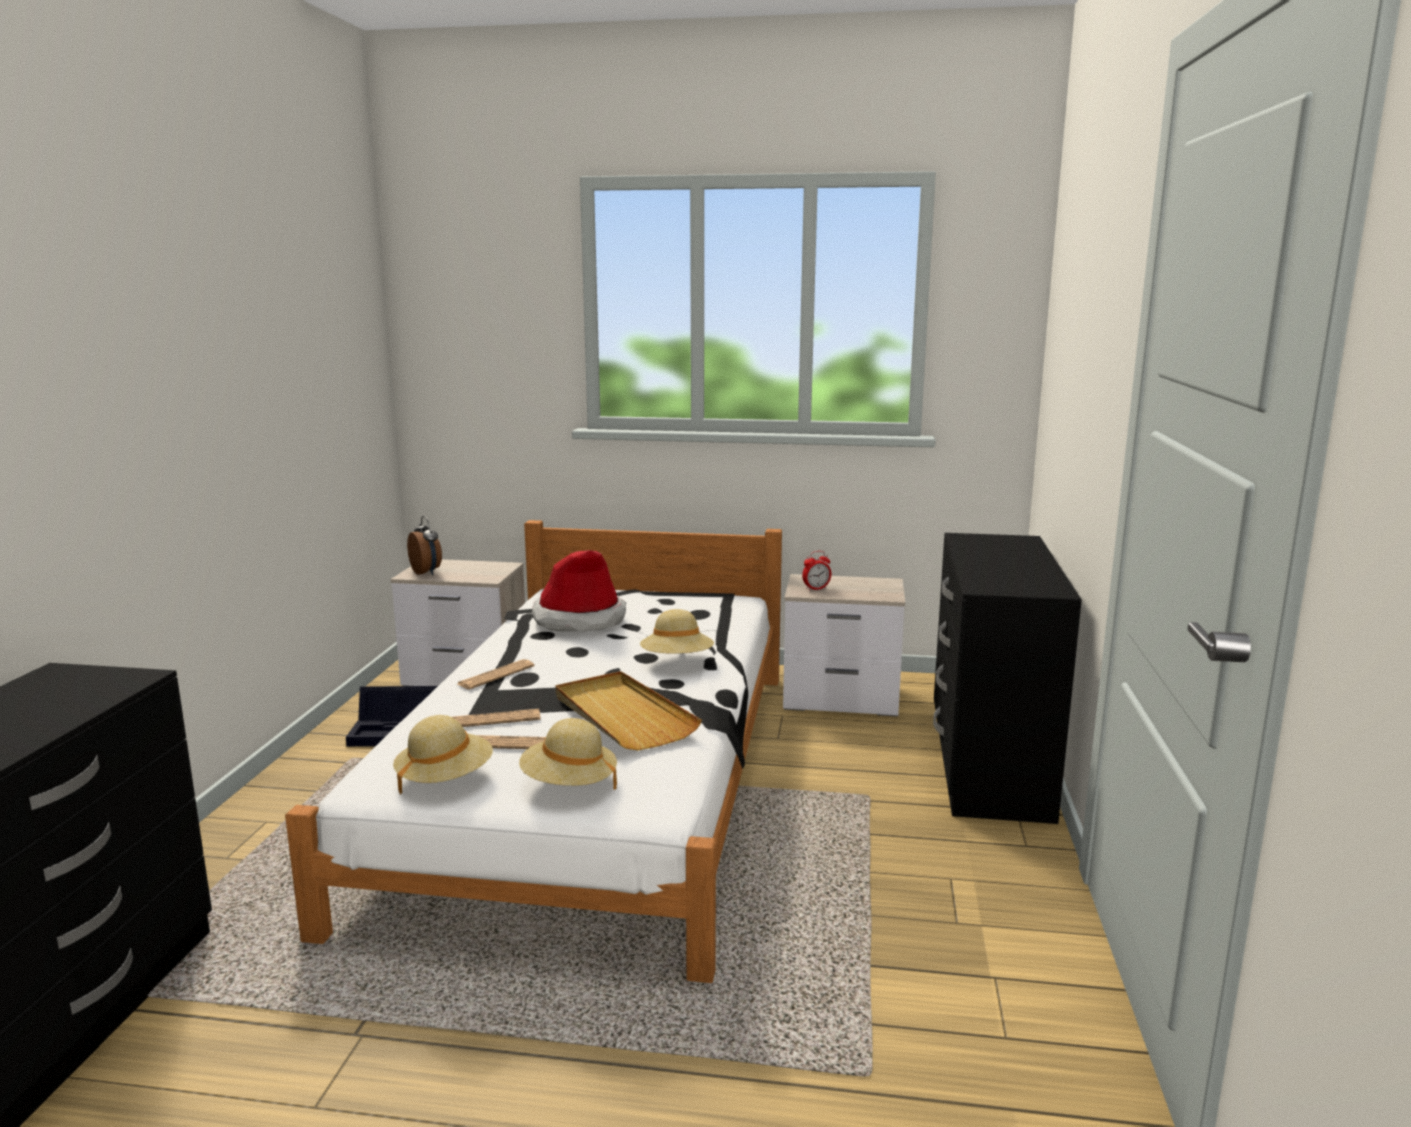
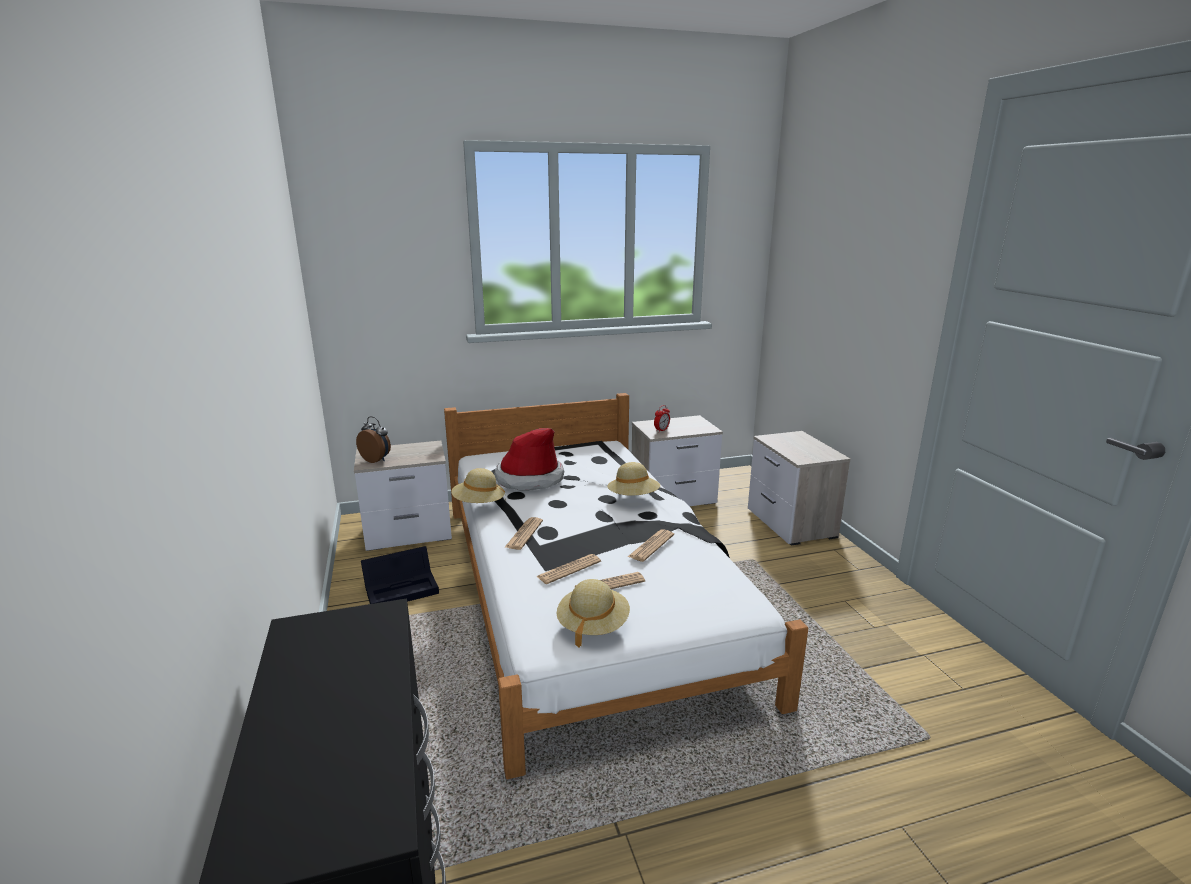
camera: 25 degrees left, 5 degrees up
beige hat [519,718,617,790] -> beige hat moved to [451,468,506,503]
beige tray [555,671,702,750] -> newspaper [628,529,674,562]
black dresser [933,533,1082,824] -> nightstand [748,431,851,546]

